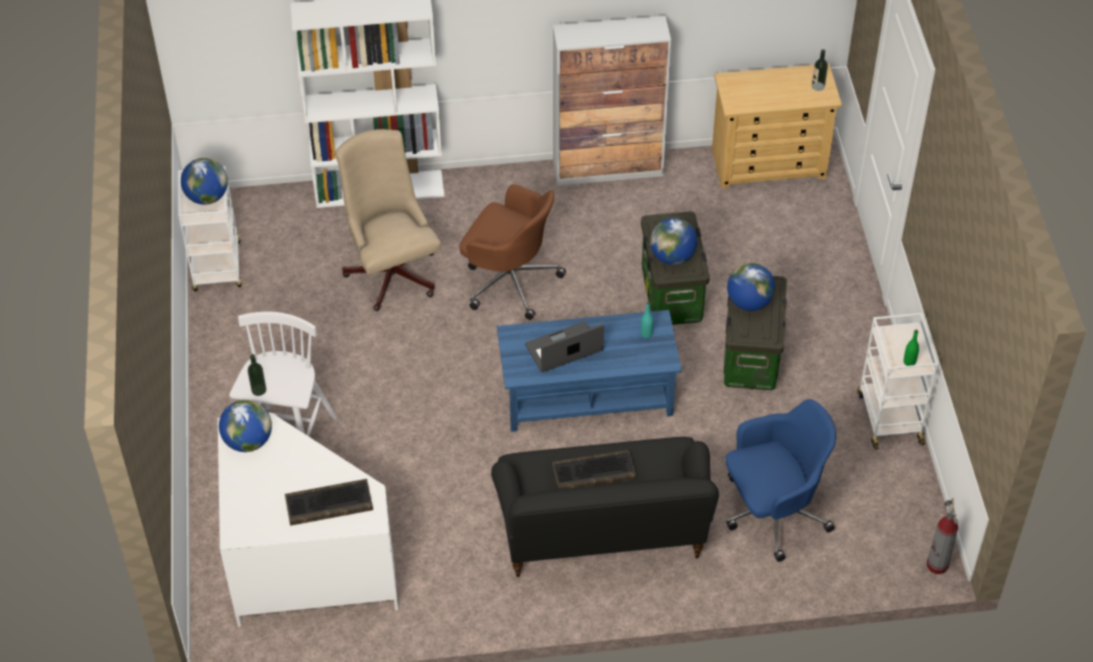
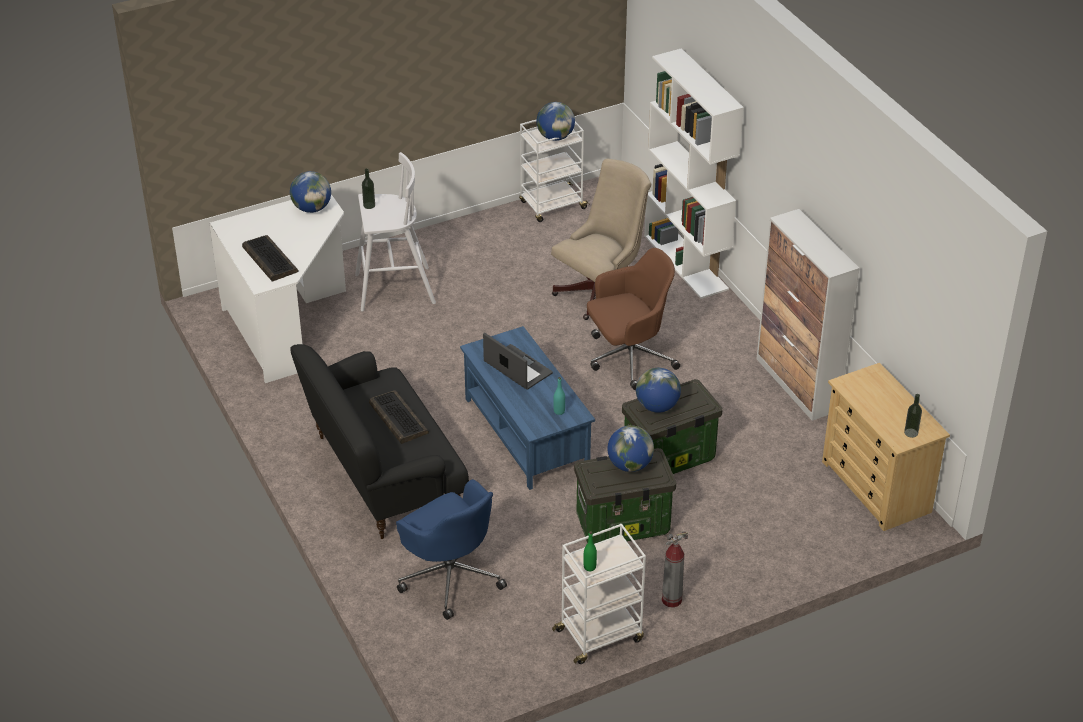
camera: 70 degrees right, 10 degrees down
brown office chair [459,184,566,320] -> brown office chair turned 120 degrees counterclockwise [587,248,680,390]
fire extinguisher [927,498,958,574] -> fire extinguisher moved to [662,531,688,608]

